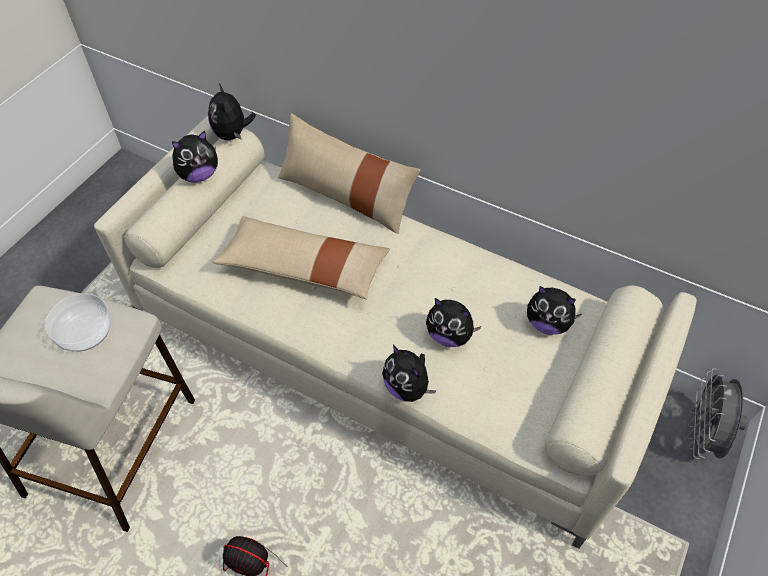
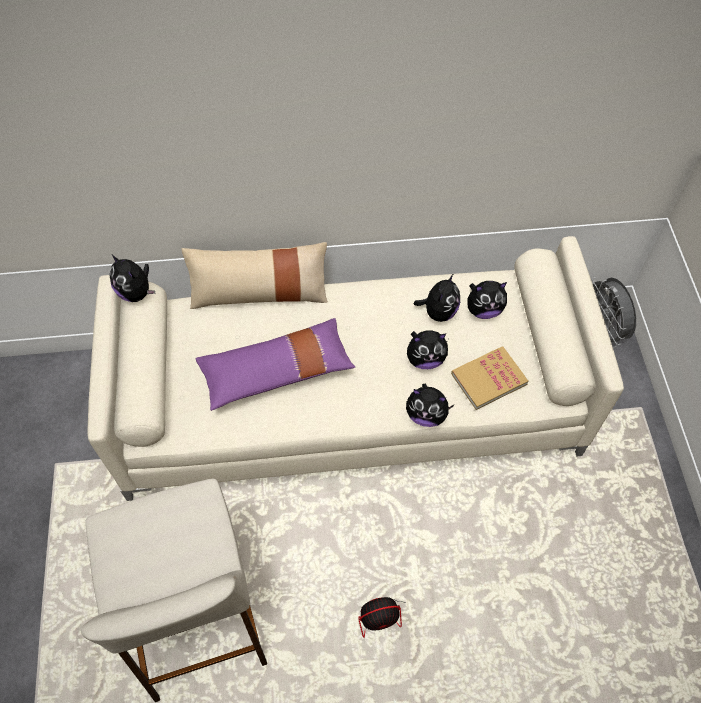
camera: 35 degrees left, 5 degrees up
bowl [45,293,112,352] -> none
plush toy [172,130,218,182] -> plush toy moved to [414,274,460,322]
beige pillow [212,216,390,299] -> purple pillow [196,318,355,411]
none -> book [451,346,528,410]

